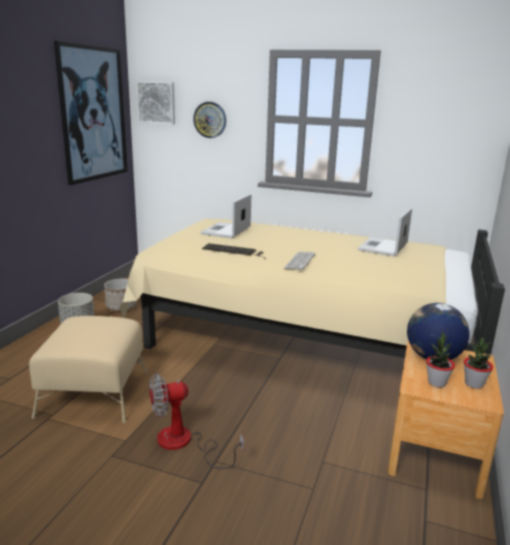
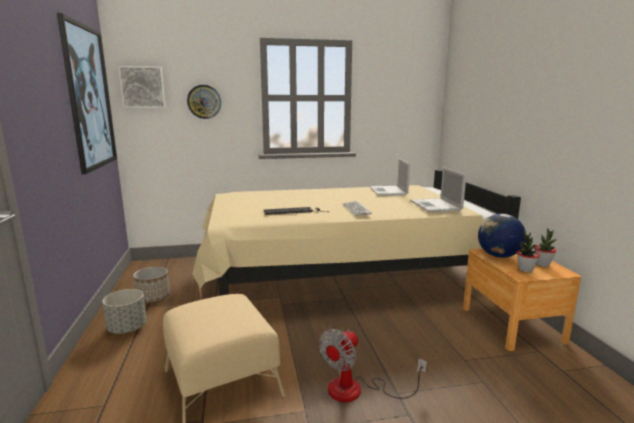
camera: 30 degrees left, 5 degrees down
laptop [200,194,251,238] -> laptop moved to [410,167,466,212]

